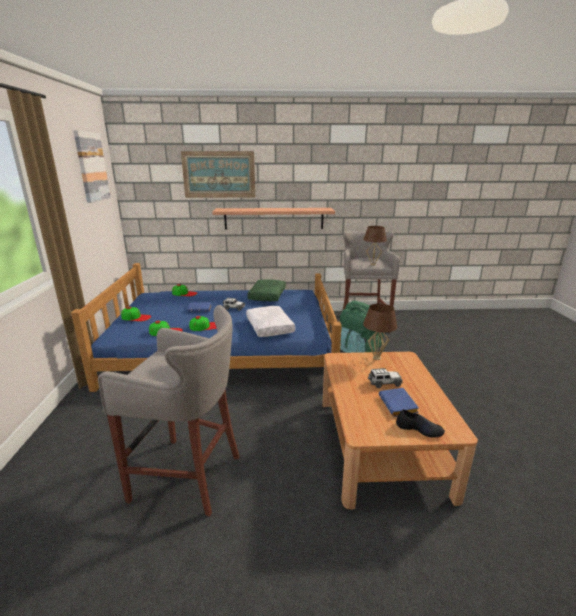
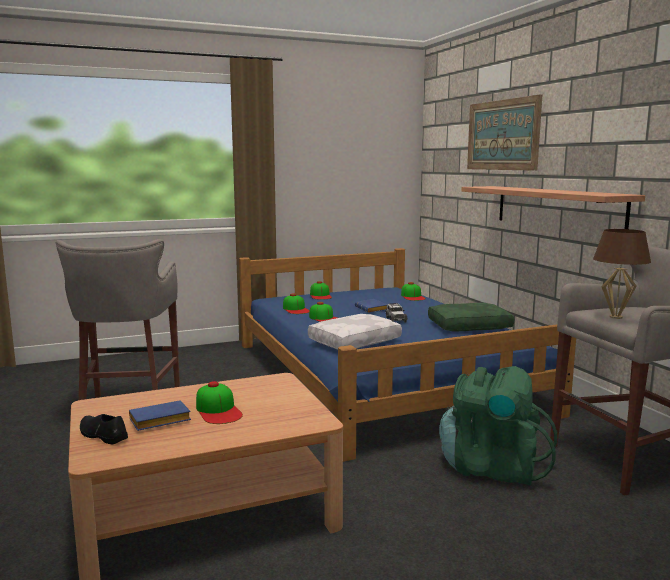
camera: 70 degrees right, 10 degrees down
picture [73,130,111,203] -> none
brown table lamp [363,304,397,360] -> none
toy car [368,368,403,388] -> cap [196,381,243,424]
black shoe [396,409,445,438] -> black shoe turned 120 degrees clockwise [80,414,128,444]

